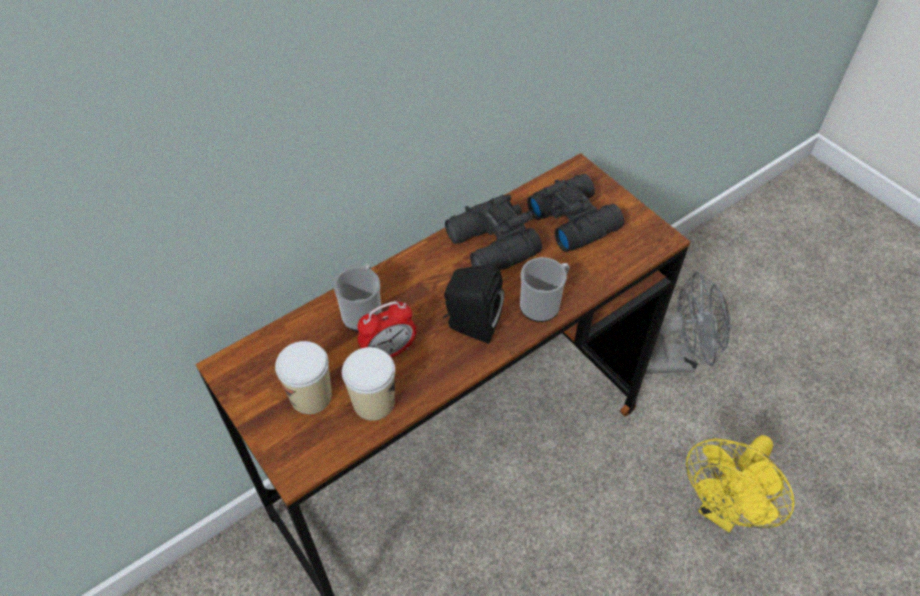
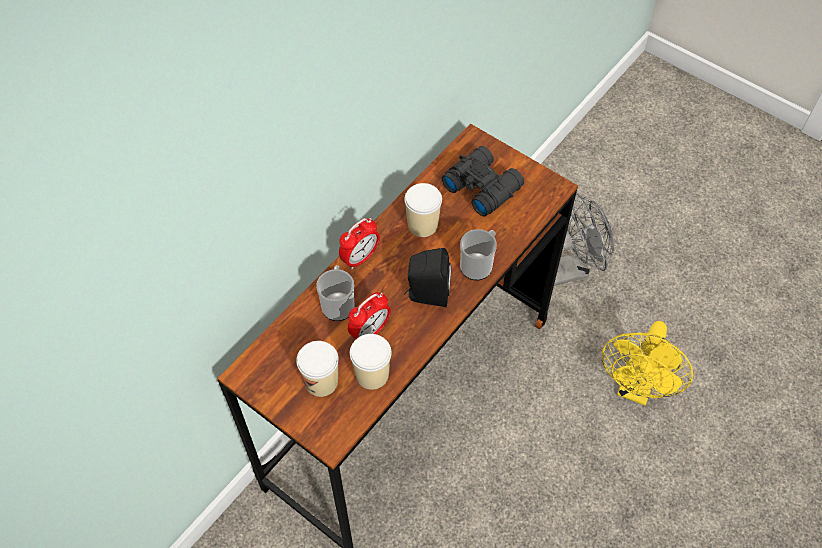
camera: 15 degrees left, 5 degrees up
black binoculars [445,194,542,270] -> cup [404,183,442,237]
none -> alarm clock [339,218,380,270]

